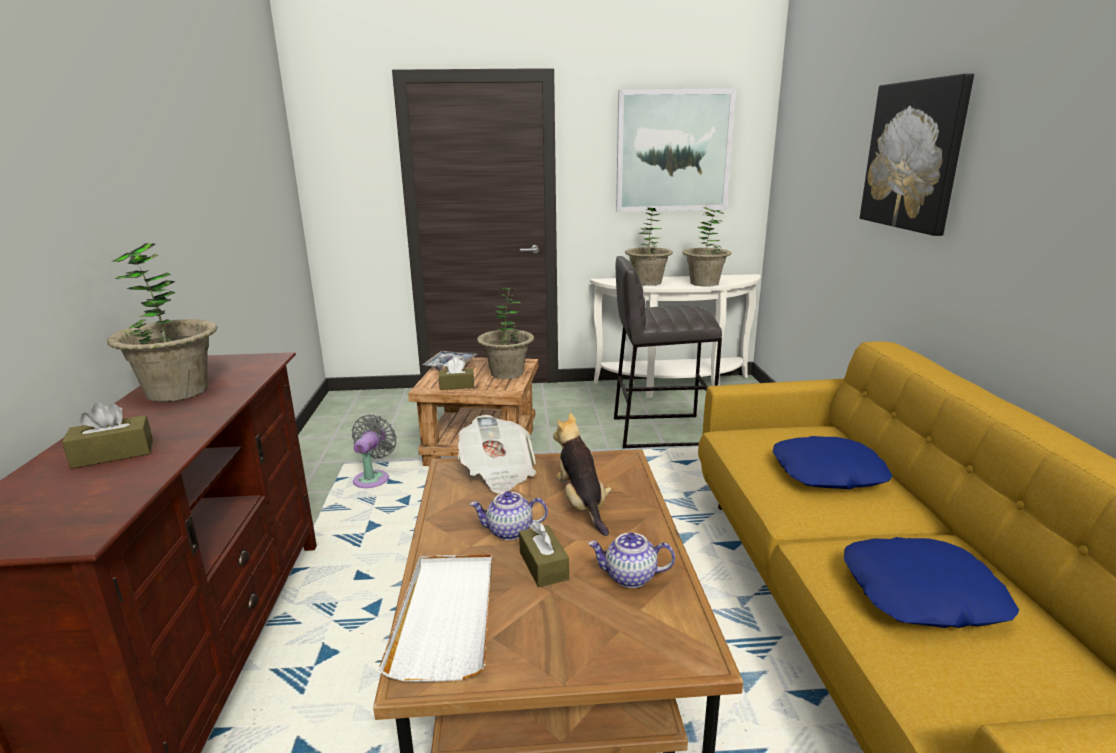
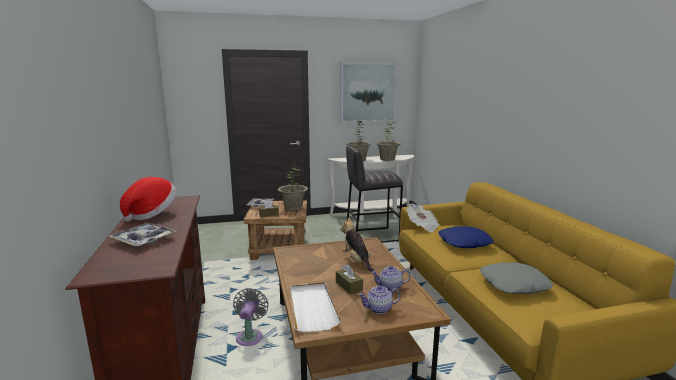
camera: 10 degrees left, 5 degrees down
brown tissue box [62,402,153,469] -> tray [108,223,176,246]
potted plant [107,243,218,402] -> hat [120,177,177,222]
grey fan [352,415,397,488] -> grey fan moved to [233,288,269,346]
newspaper [458,415,536,494] -> newspaper moved to [406,204,440,232]
teapot [470,491,548,540] -> teapot moved to [358,285,401,314]
blue pillow [844,537,1019,628] -> grey pillow [480,262,553,294]
picture [860,74,974,236] -> none

